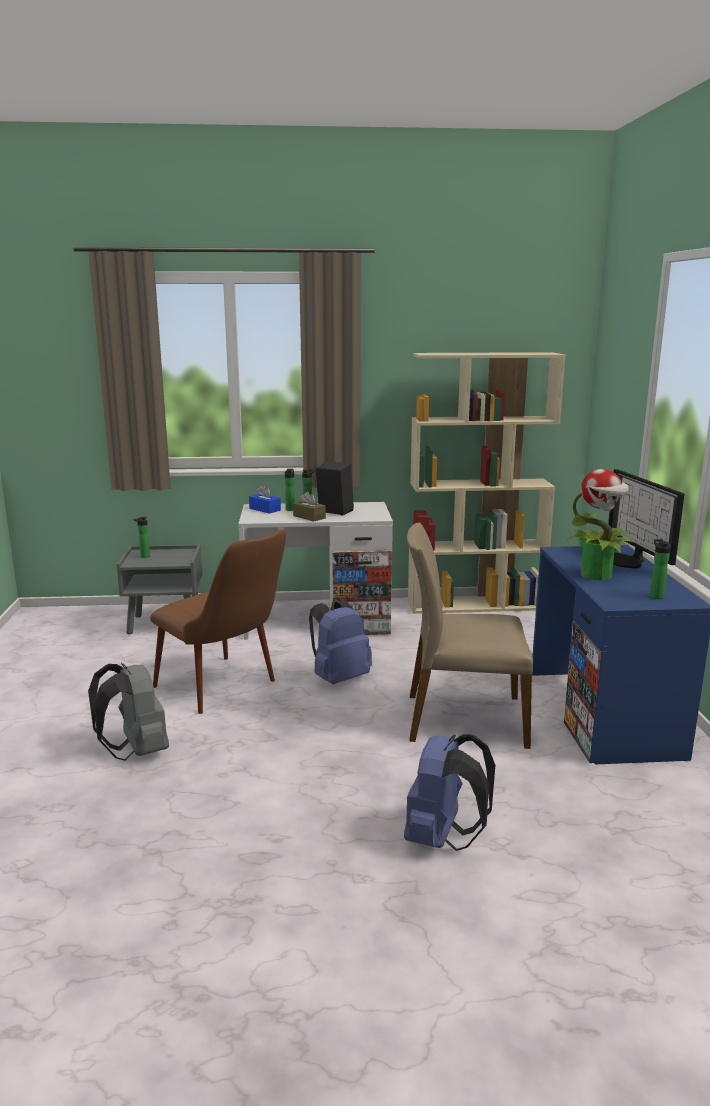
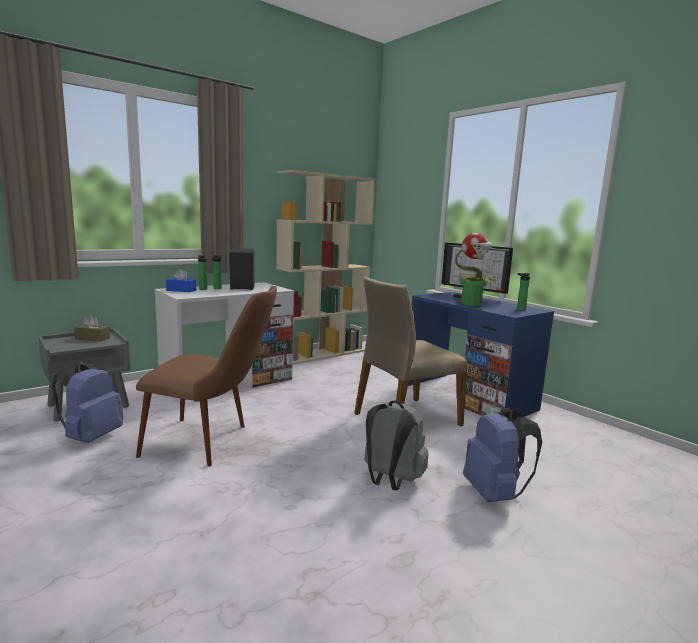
camera: 35 degrees left, 5 degrees down
grey backpack [88,663,169,761] -> grey backpack moved to [364,401,428,491]
bottle [133,517,150,558] -> none
brown tissue box [293,492,326,521] -> brown tissue box moved to [74,316,110,342]
blue backpack [309,598,372,684] -> blue backpack moved to [52,362,124,443]

